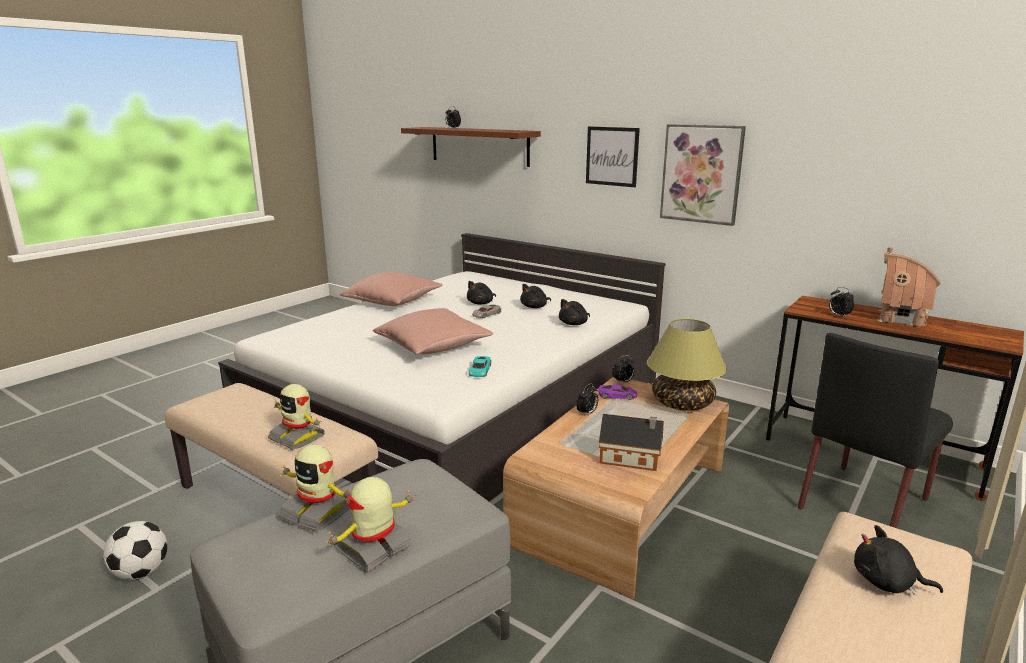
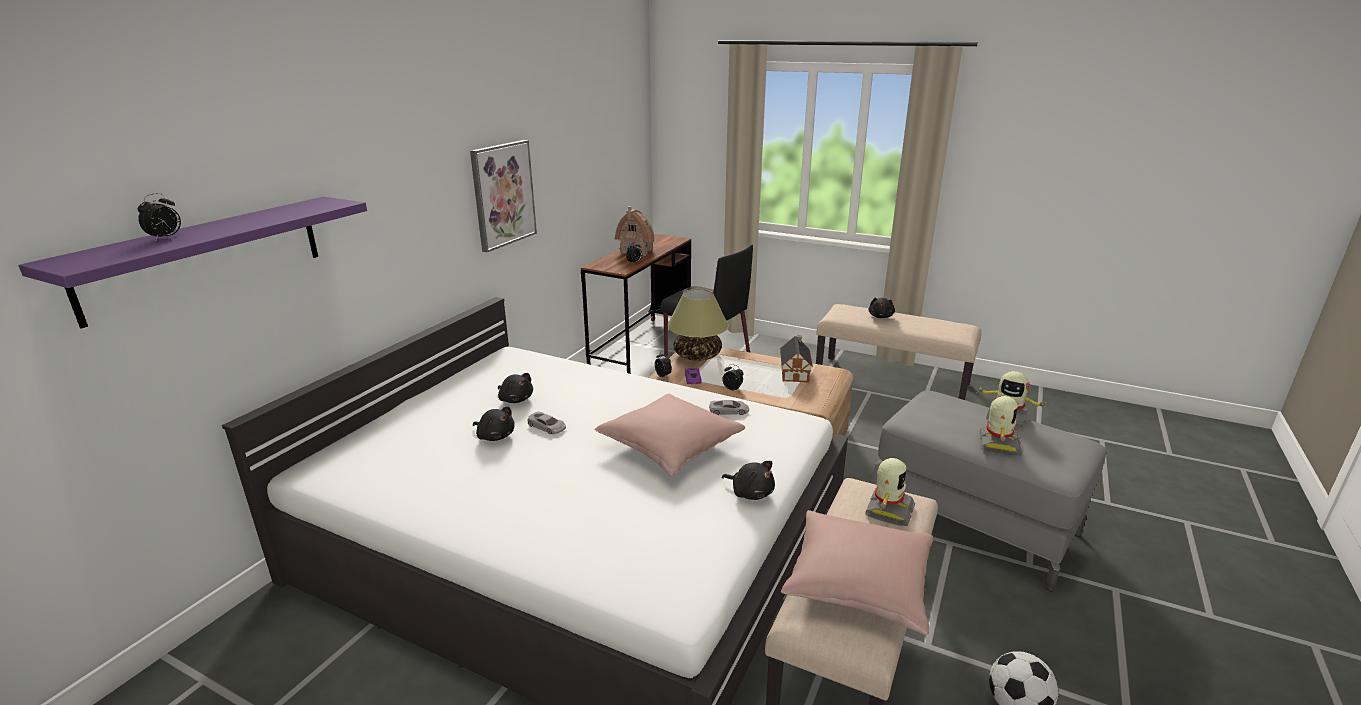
camera: 100 degrees left, 5 degrees up
pink pillow [340,272,443,306] -> pink pillow moved to [781,510,933,635]
brown shelf [401,127,541,167] -> purple shelf [18,197,367,329]
turquoise toy car [469,356,491,377] -> grey toy car [709,400,749,415]
black plush toy [559,299,590,325] -> black plush toy moved to [722,461,775,500]
picture [586,127,640,187] -> none

